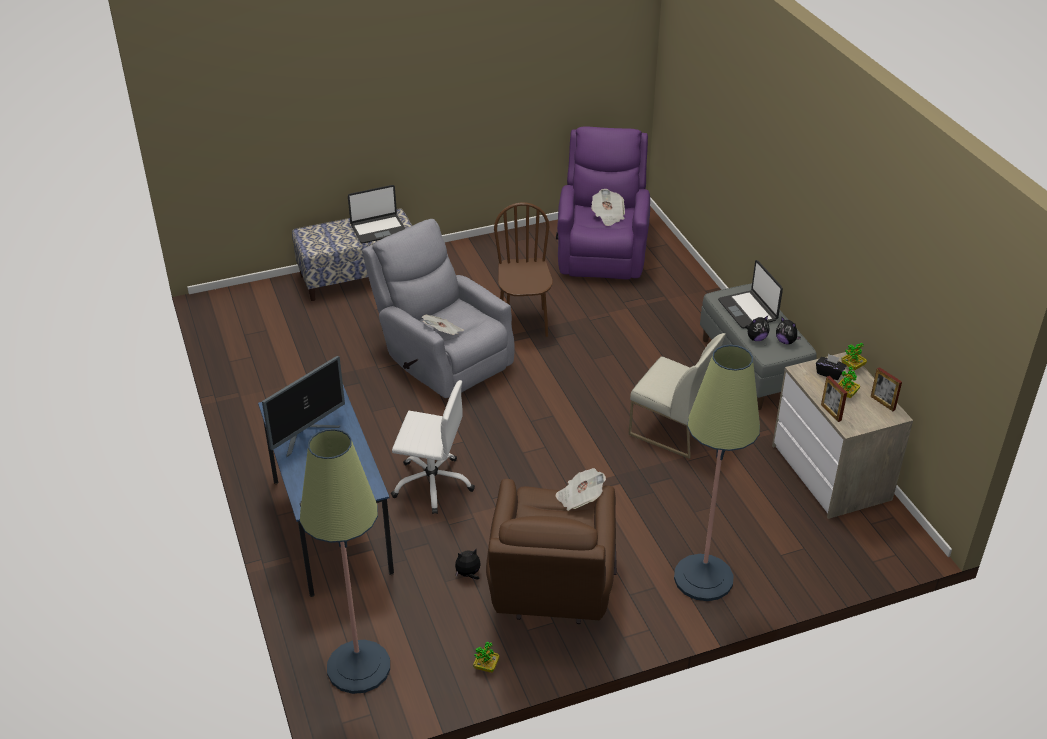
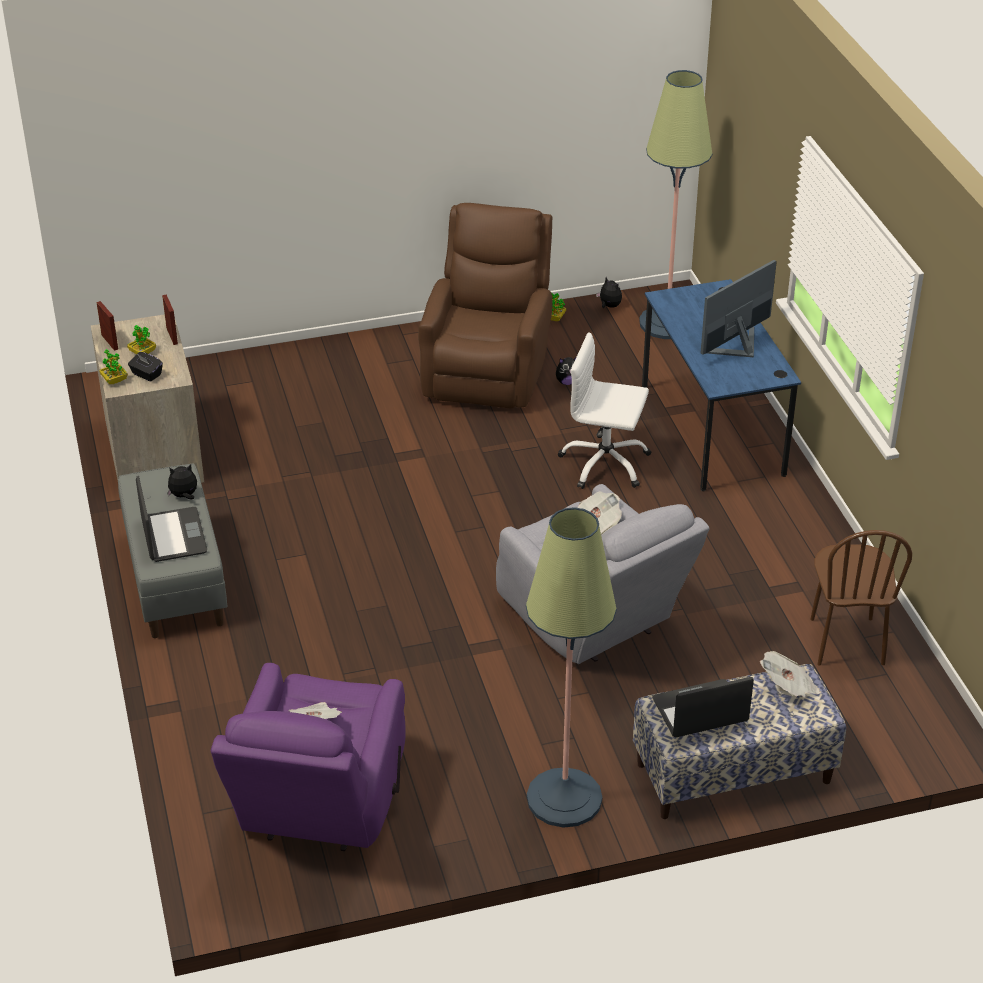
camera: 175 degrees left, 0 degrees up
brown chair [494,202,553,337] -> brown chair moved to [810,530,912,666]
newspaper [555,468,606,511] -> newspaper moved to [760,651,820,697]
white chair [629,333,726,459] -> none
floor lamp [674,345,760,601] -> floor lamp moved to [526,507,617,828]
plush toy [776,316,801,344] -> plush toy moved to [596,277,622,308]

